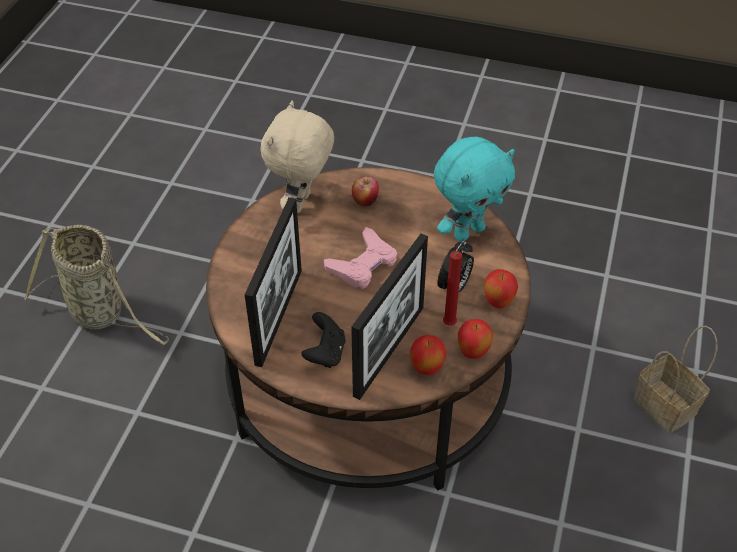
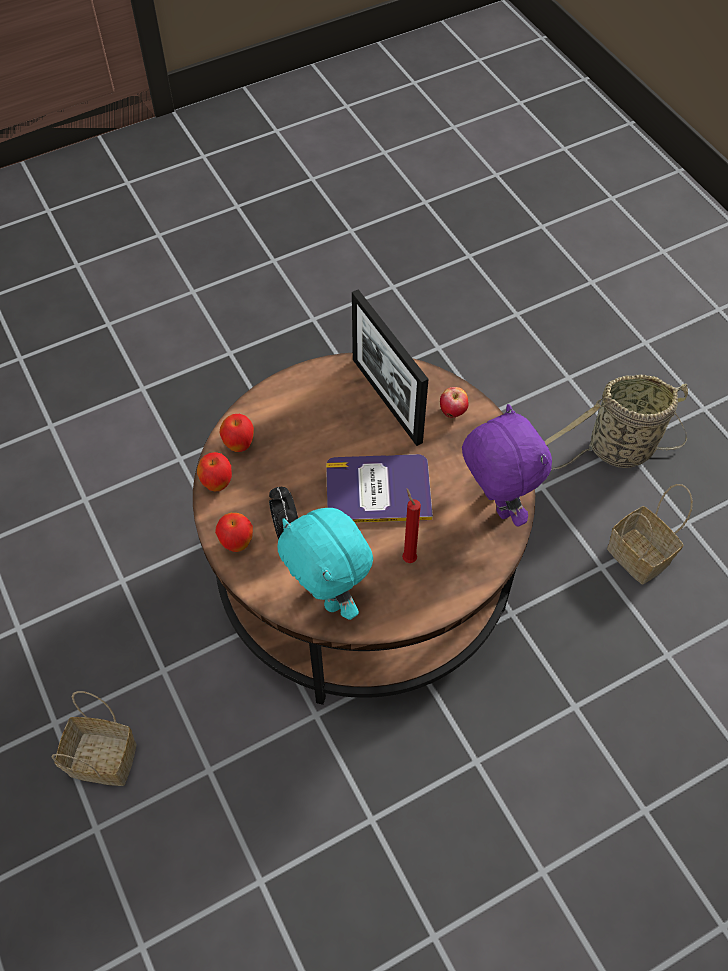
camera: 135 degrees right, 10 degrees up
beige plush toy [260,101,334,213] -> purple plush toy [462,404,552,527]
black game controller [302,312,346,368] -> none
pink game controller [324,227,397,289] -> book [326,454,433,523]
picture frame [351,234,428,400] -> none
apple [352,176,379,207] -> apple moved to [440,387,469,418]
turquoise plush toy [434,137,515,242] -> turquoise plush toy turned 45 degrees counterclockwise [278,508,373,620]
red candle [443,251,462,326] -> red candle moved to [402,488,421,563]
none -> basket [607,484,693,584]

